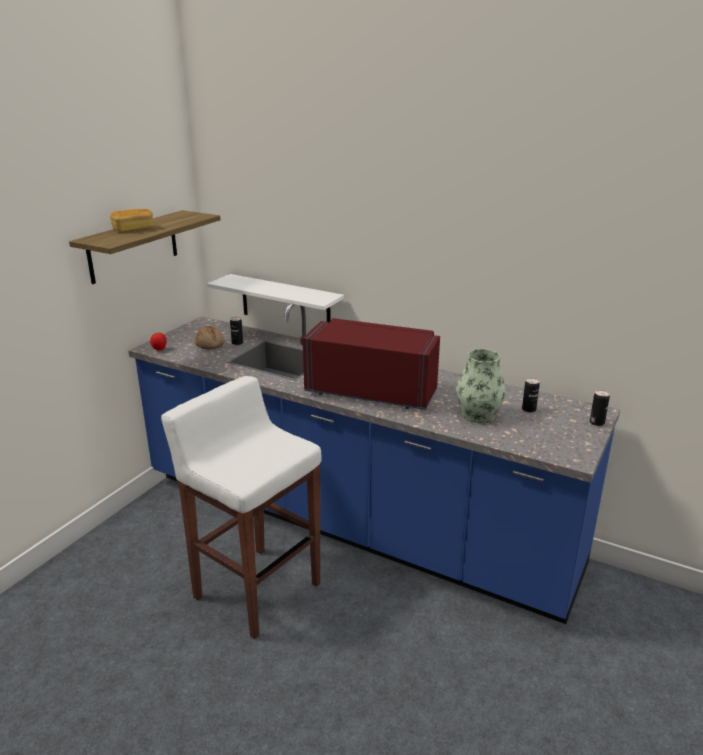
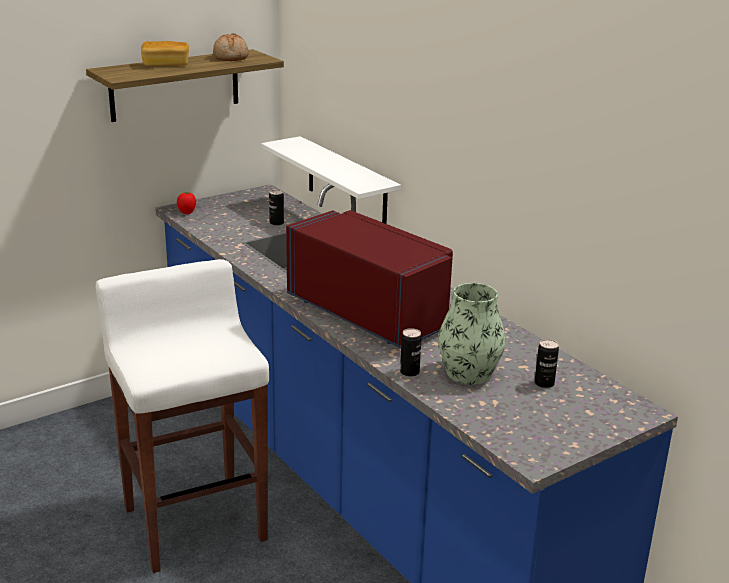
camera: 25 degrees right, 0 degrees up
bread [194,326,225,350] -> bread moved to [213,33,249,61]
can [590,390,610,426] -> can moved to [400,328,422,377]

